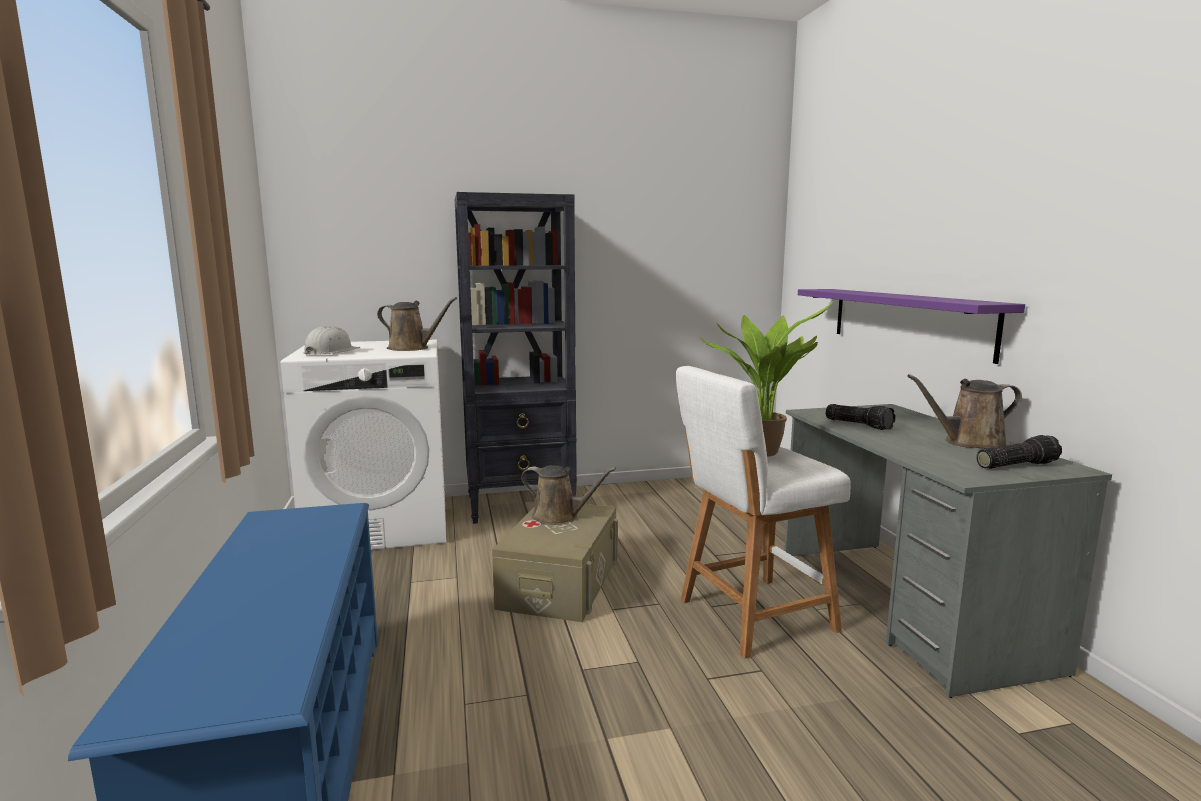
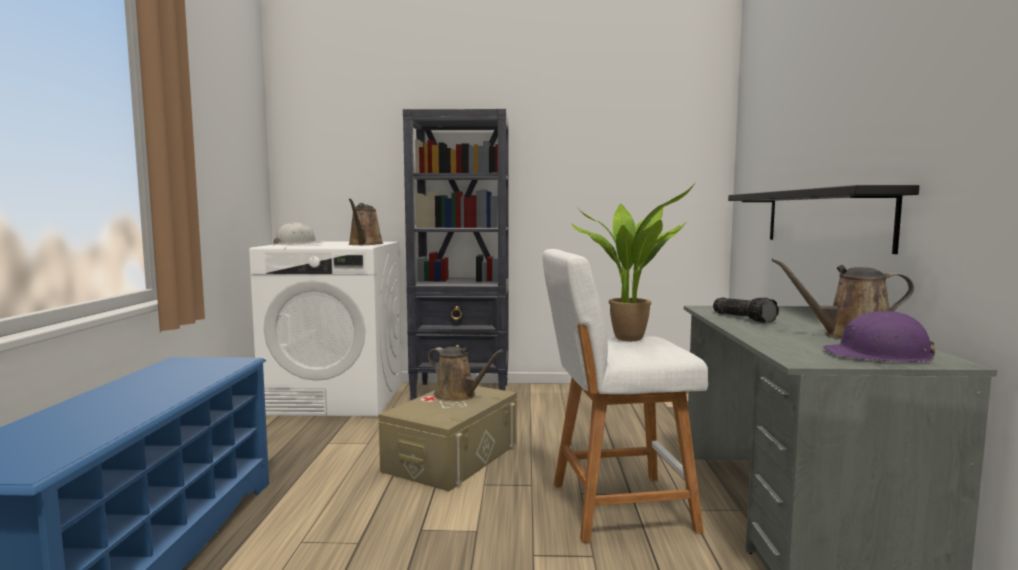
camera: 15 degrees right, 5 degrees down
brown watering can [377,297,457,351] -> brown watering can turned 60 degrees clockwise [348,199,384,245]
purple shelf [798,289,1025,364] -> black shelf [728,185,919,254]
flashlight [976,435,1062,469] -> purple hard hat [823,311,935,362]

